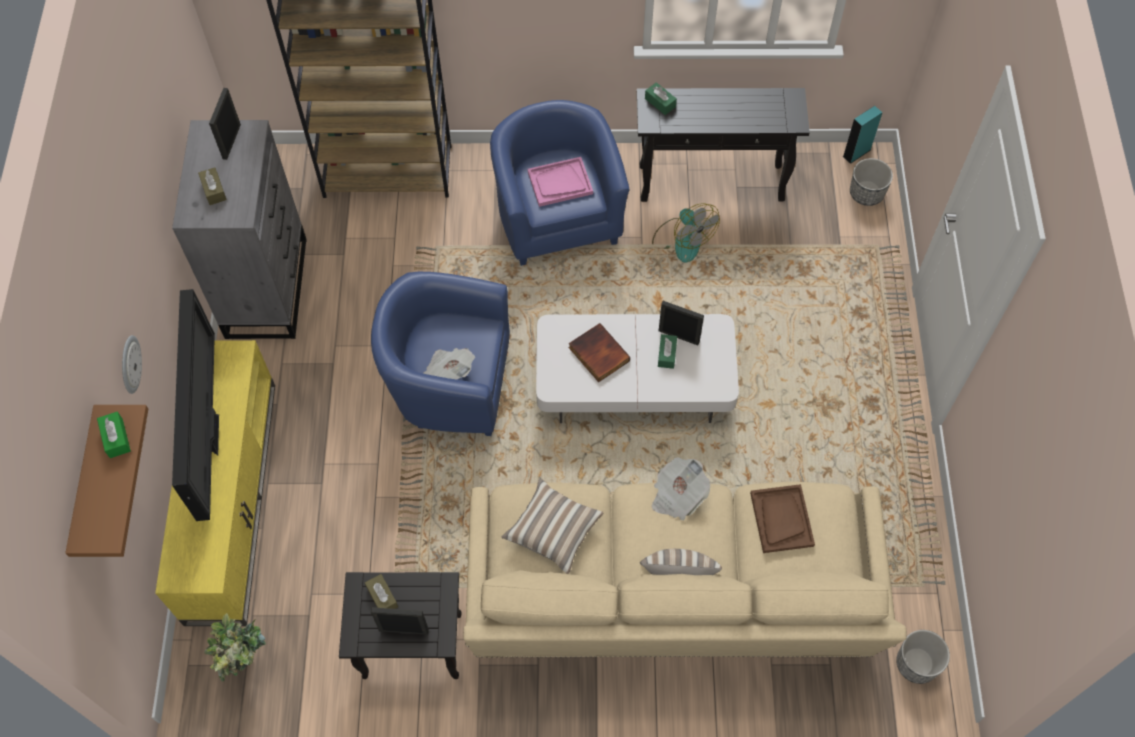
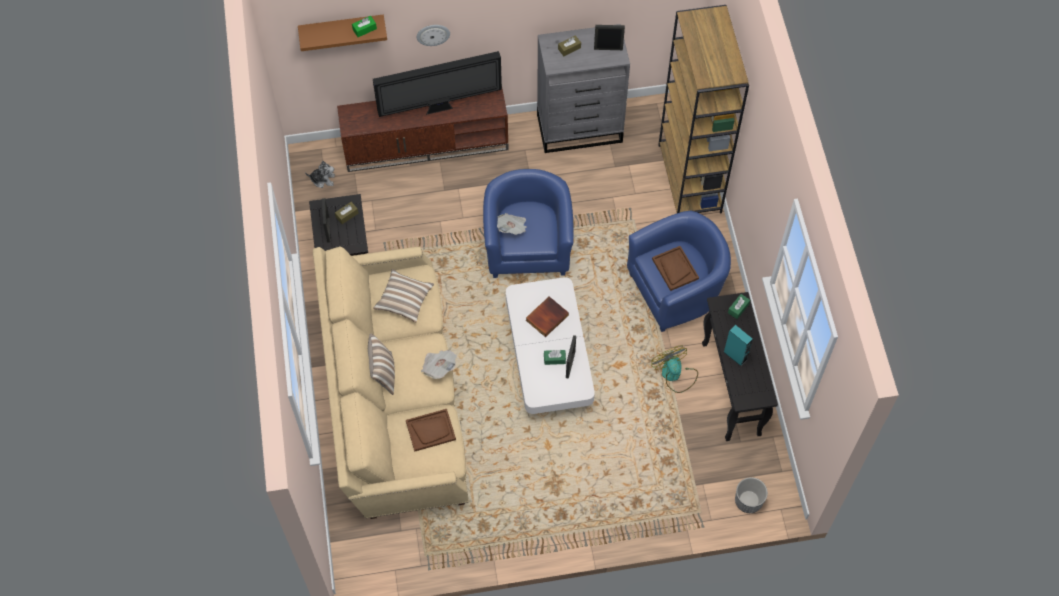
camera: 80 degrees right, 0 degrees up
yellow tv stand [155,340,275,626] -> brown tv stand [337,89,509,172]
potted plant [204,613,266,682] -> plush toy [305,161,335,188]
pink tray [528,157,593,207] -> brown tray [652,246,699,291]
fan [652,203,720,263] -> fan turned 105 degrees clockwise [651,345,698,393]
turquoise speaker [843,106,882,164] -> turquoise speaker moved to [724,325,753,366]
planter [896,630,950,684] -> none

